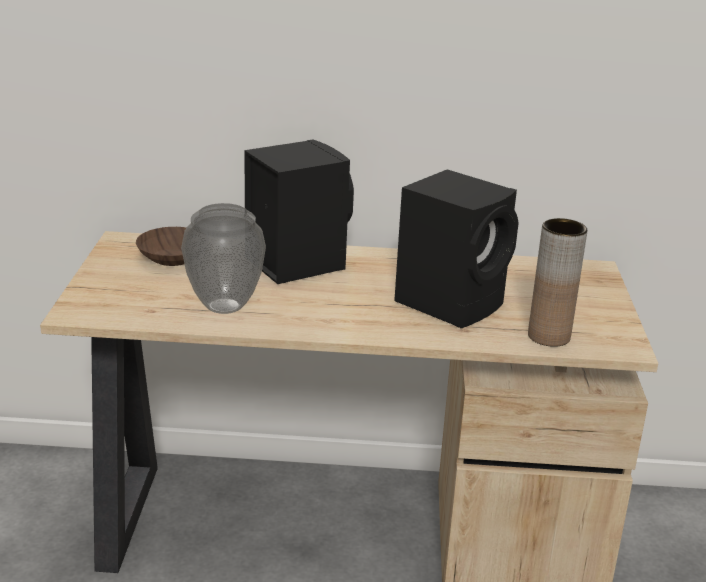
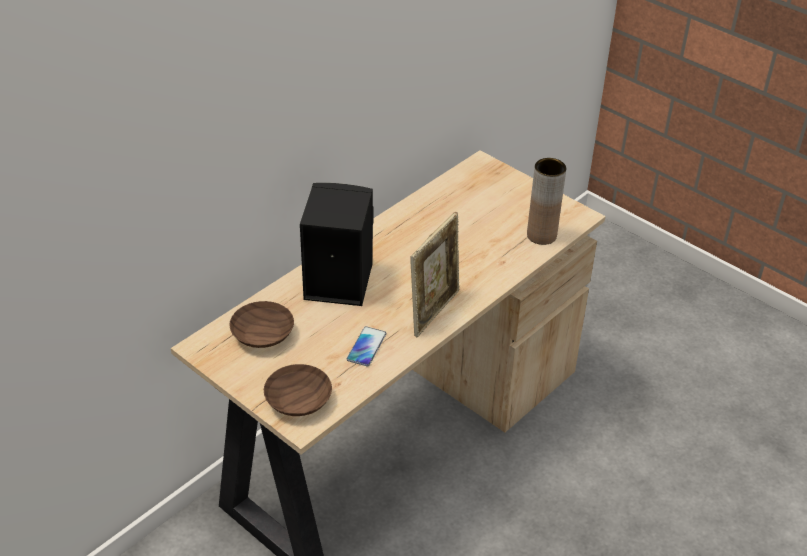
camera: 50 degrees left, 15 degrees up
vase [181,203,266,314] -> phone [347,326,386,366]
black speaker [394,169,519,328] -> none
none -> brown bowl [264,364,332,416]
none -> picture frame [410,212,459,337]

